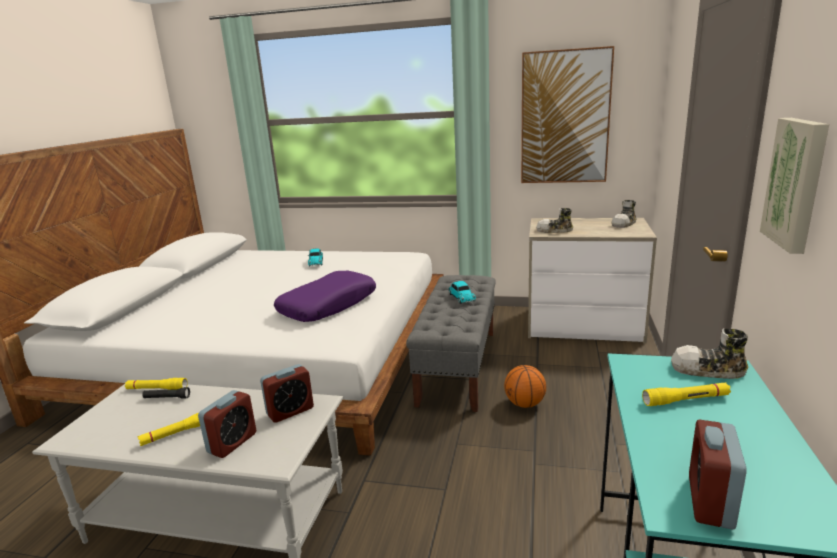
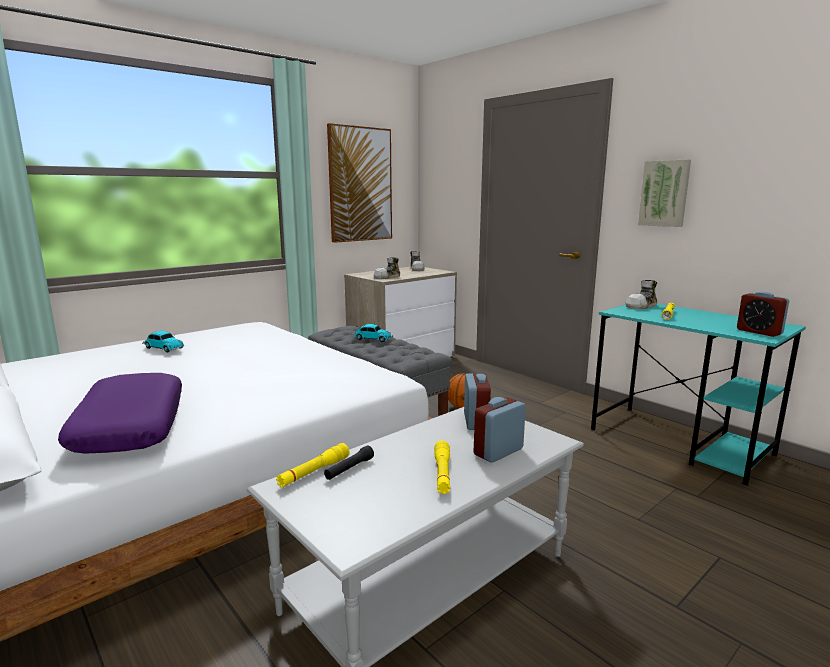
camera: 55 degrees left, 5 degrees down
alarm clock [198,390,256,458] -> alarm clock turned 105 degrees counterclockwise [474,397,526,463]
purple pillow [274,271,376,322] -> purple pillow moved to [58,373,182,454]

